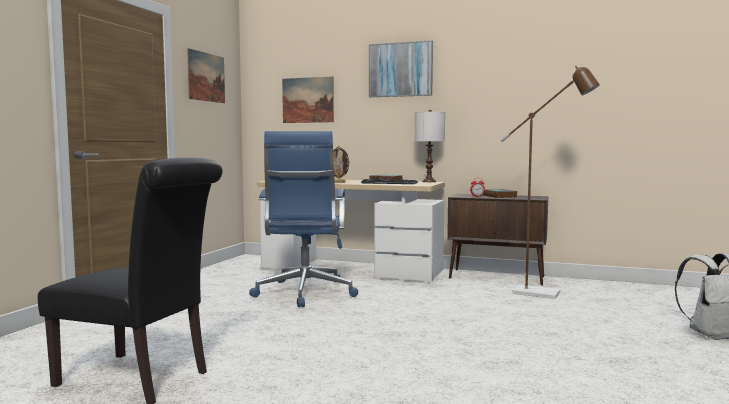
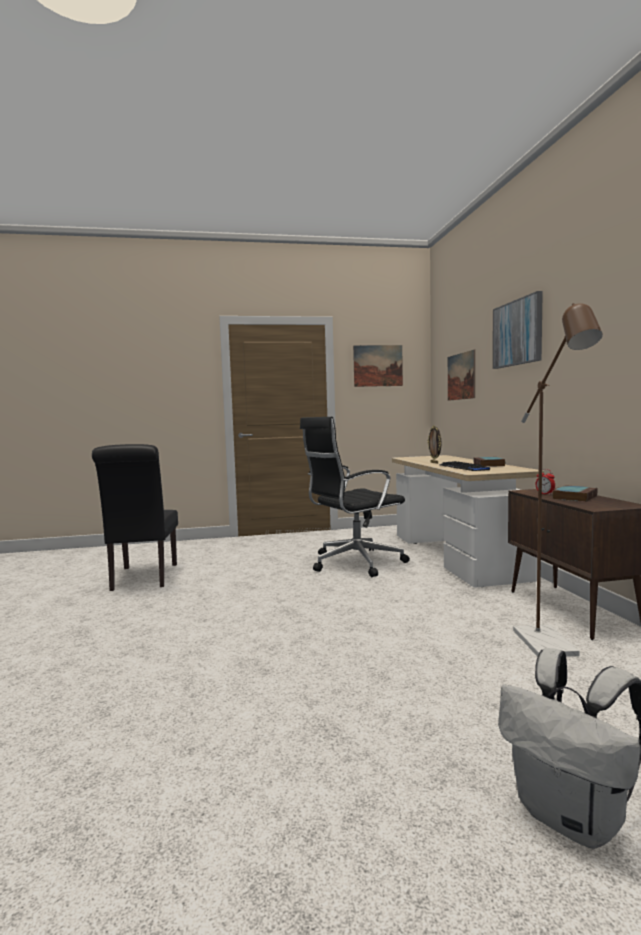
camera: 60 degrees right, 0 degrees up
blue office chair [249,131,358,307] -> black office chair [300,417,410,577]
white table lamp [415,110,445,182] -> none

